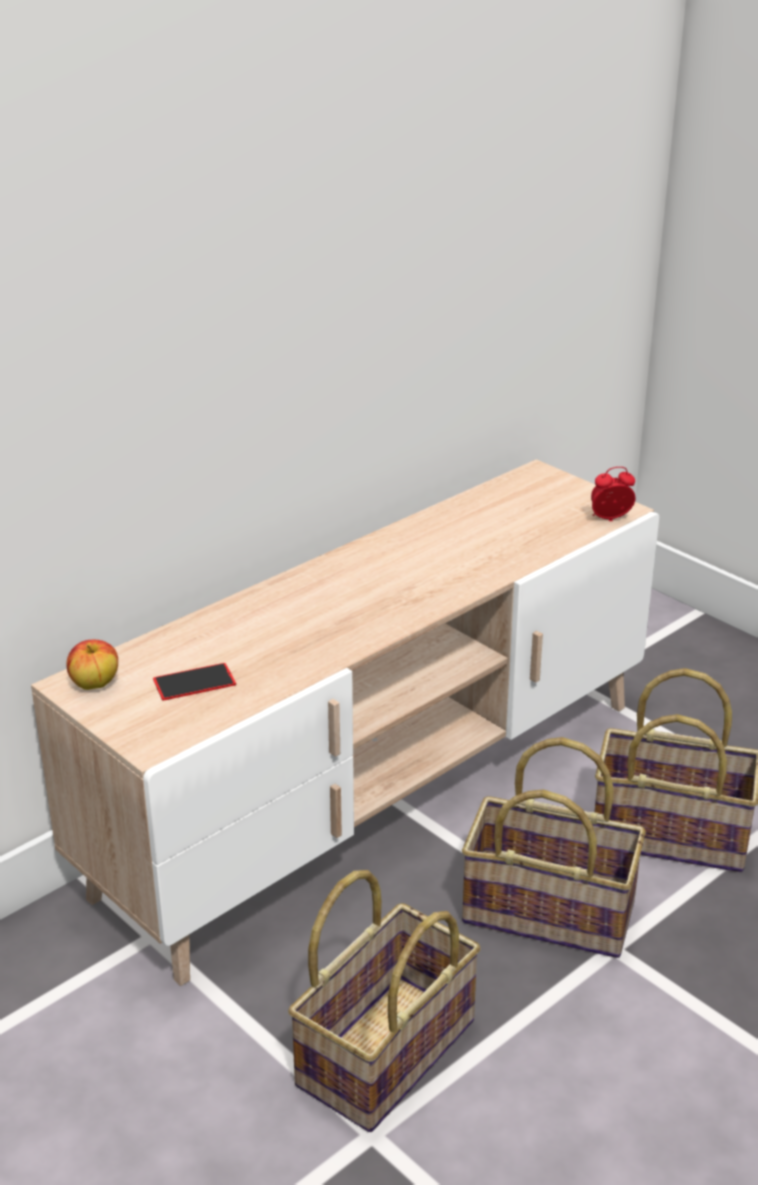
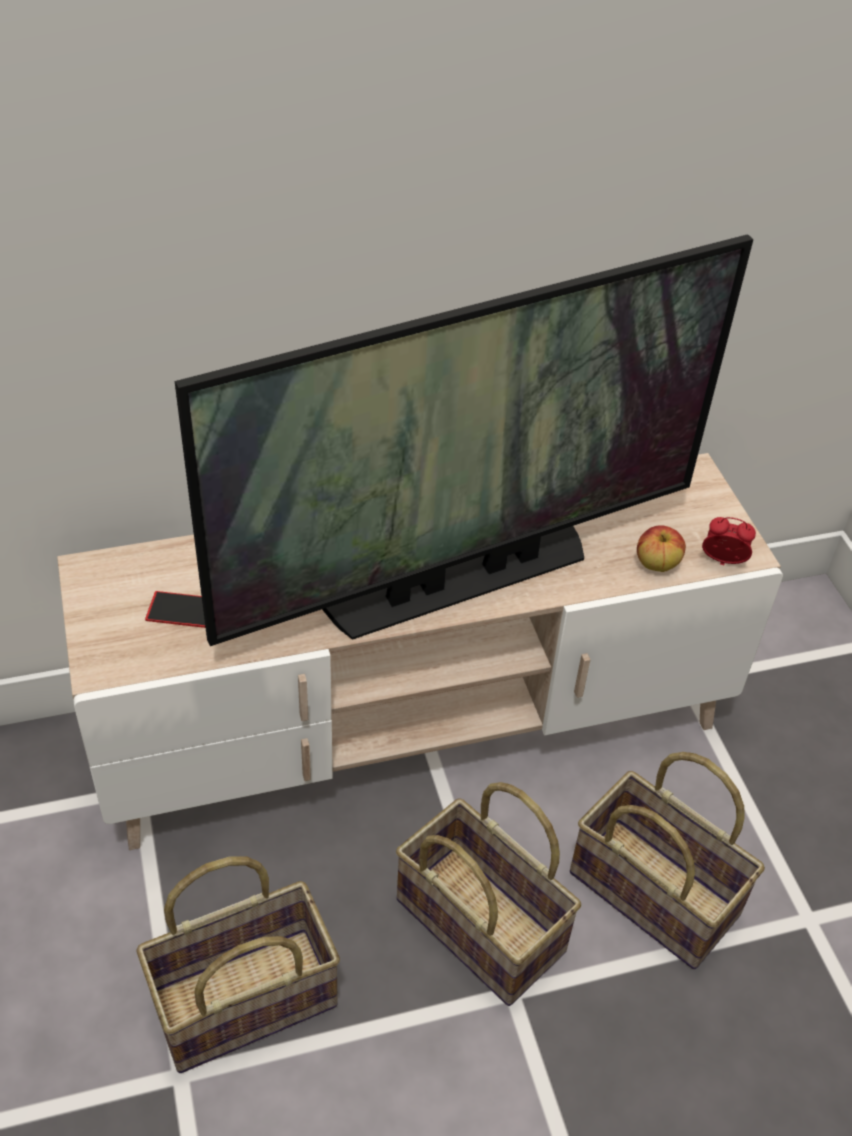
camera: 25 degrees right, 15 degrees up
apple [66,640,118,690] -> apple moved to [637,525,686,572]
none -> television [175,234,753,646]

